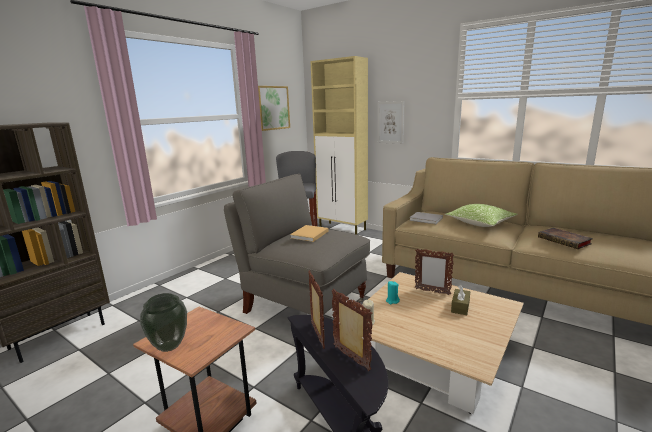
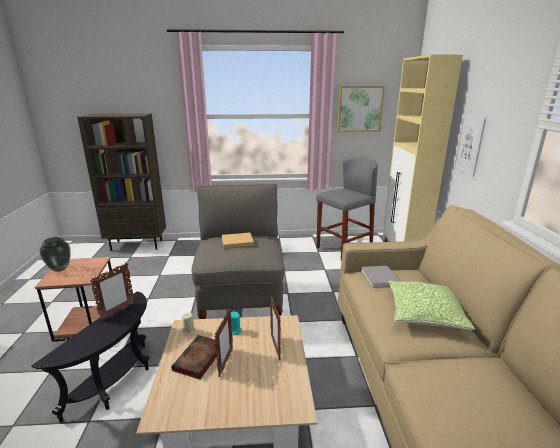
camera: 50 degrees right, 5 degrees up
picture frame [332,289,373,371] -> picture frame moved to [214,308,233,377]
brown tissue box [451,285,470,315] -> none
book [538,228,593,249] -> book moved to [171,335,217,380]

